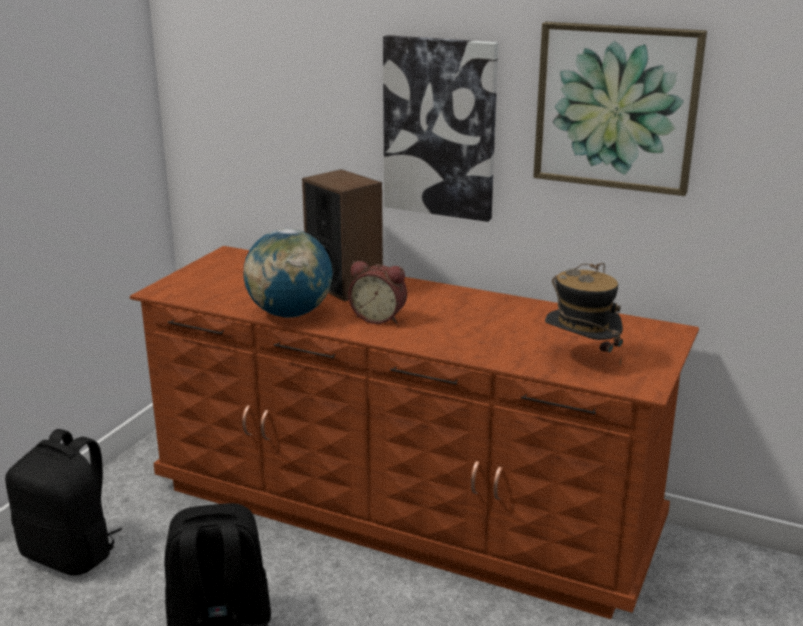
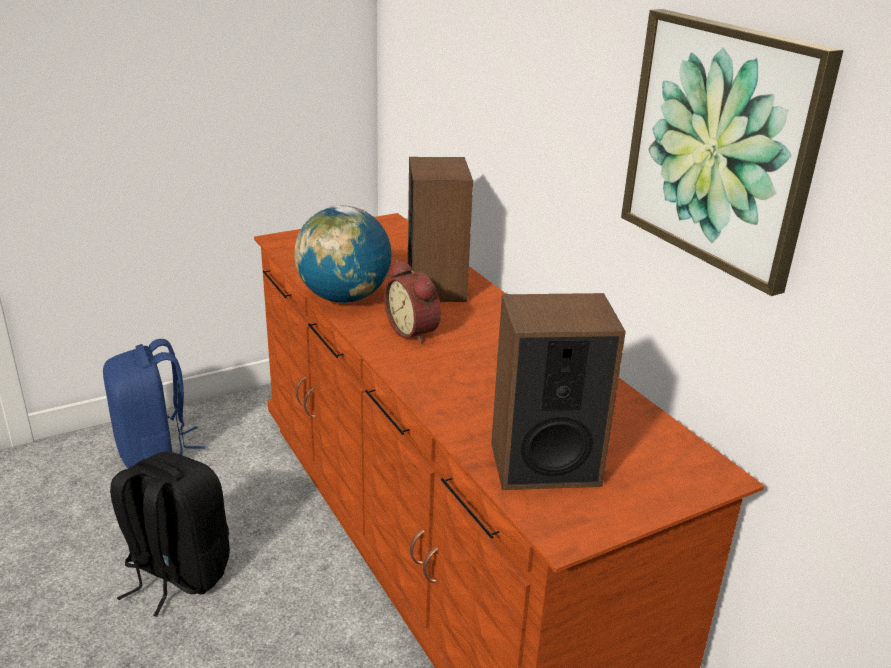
camera: 35 degrees right, 5 degrees up
black backpack [5,429,123,575] -> blue backpack [103,339,206,468]
picture [383,35,498,222] -> none
hat [545,263,623,364] -> speaker [491,293,626,490]

